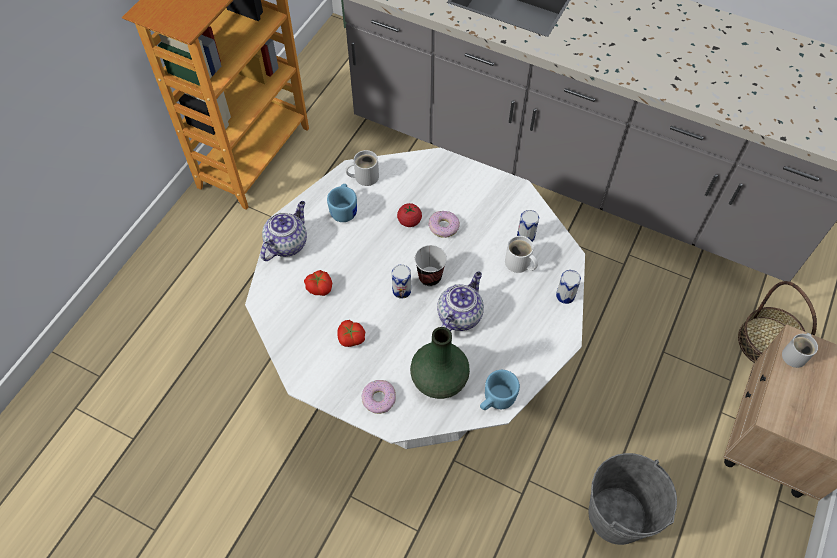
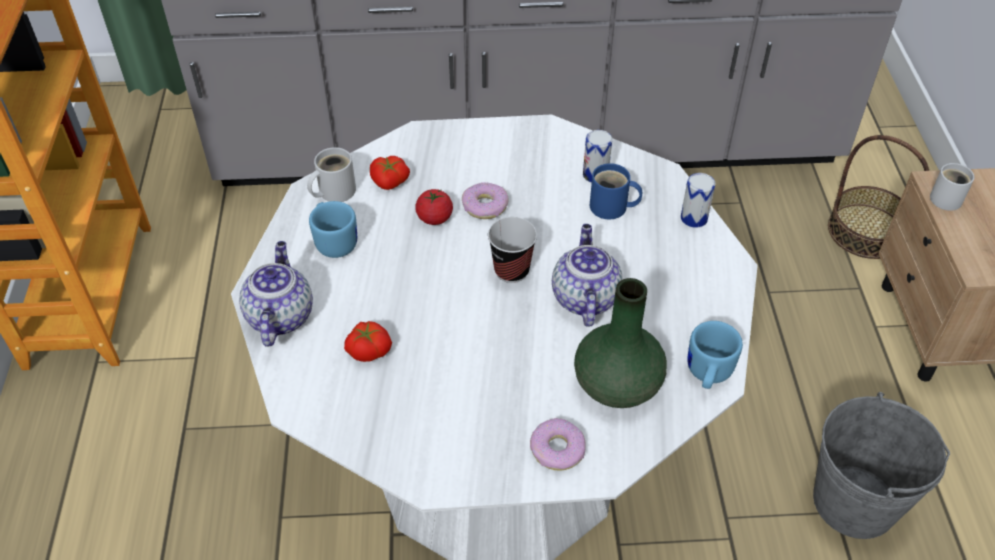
camera: 30 degrees left, 10 degrees down
tomato [337,320,365,347] -> tomato moved to [370,156,410,190]
can [392,264,411,299] -> none
white mug [505,236,538,273] -> blue mug [589,163,642,220]

